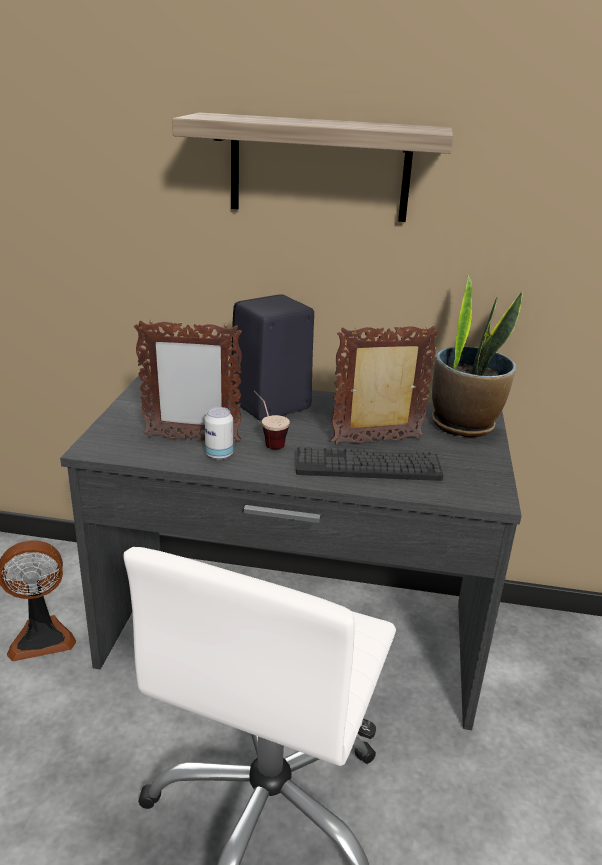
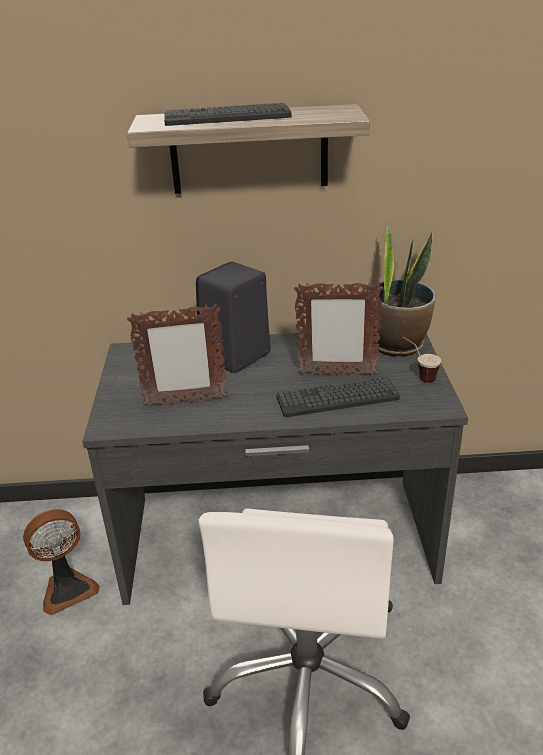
camera: 10 degrees left, 5 degrees up
can [205,407,233,460] -> none
cup [254,391,290,450] -> cup moved to [403,337,441,383]
picture frame [330,326,439,445] -> picture frame turned 150 degrees counterclockwise [294,281,383,376]
none -> keyboard [164,103,292,126]

